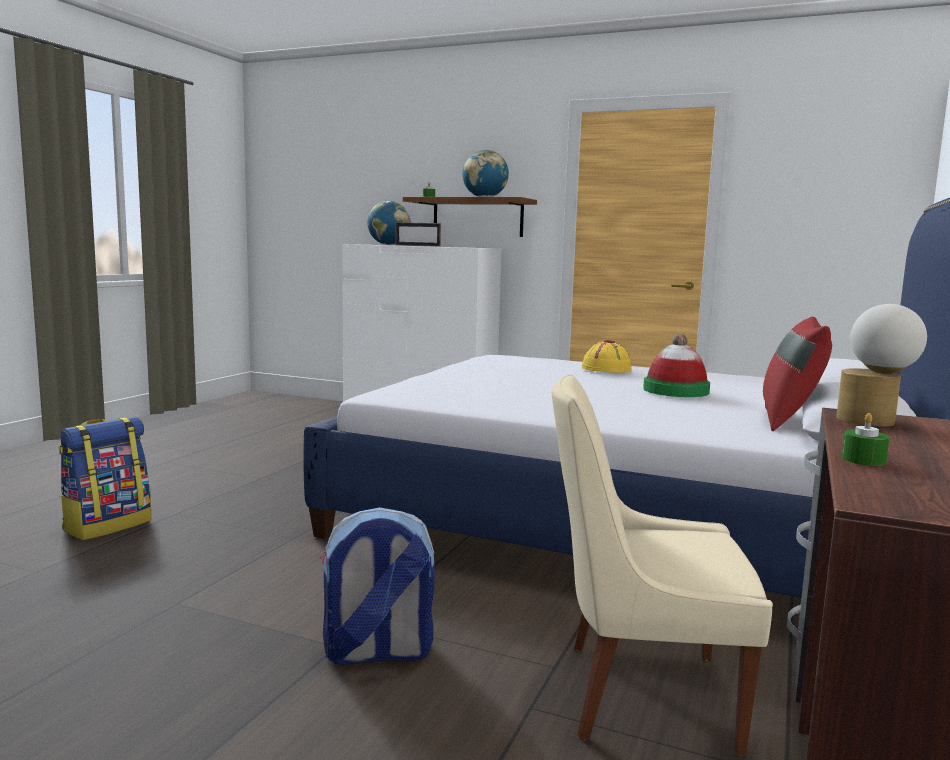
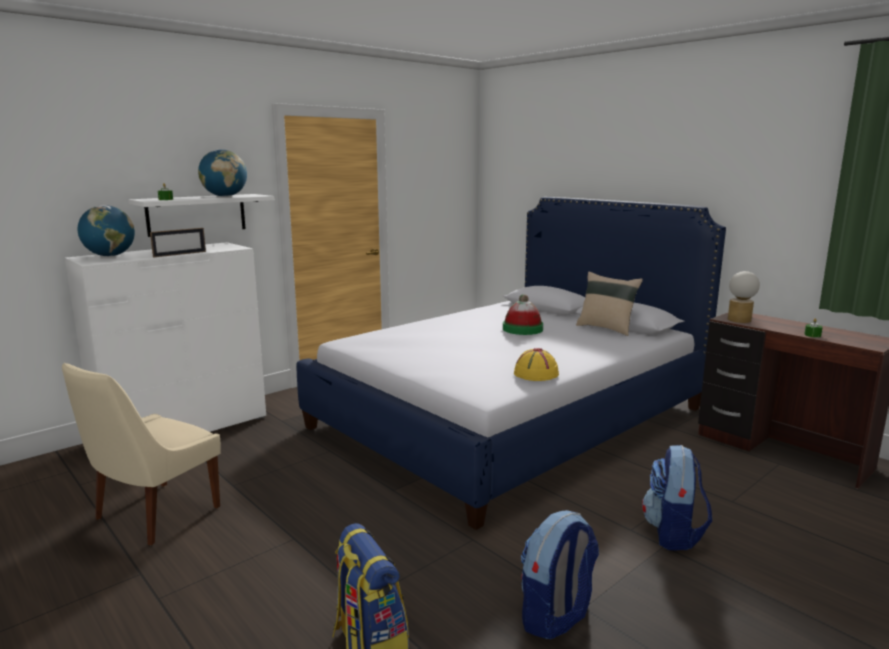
camera: 65 degrees left, 5 degrees up
brown shelf [403,197,537,237] -> white shelf [128,194,275,237]
beige chair [552,374,773,756] -> beige chair moved to [62,363,221,545]
yellow hat [581,340,632,373] -> yellow hat moved to [514,348,559,381]
red pillow [763,317,832,431] -> beige pillow [576,271,643,336]
none -> backpack [521,510,599,639]

